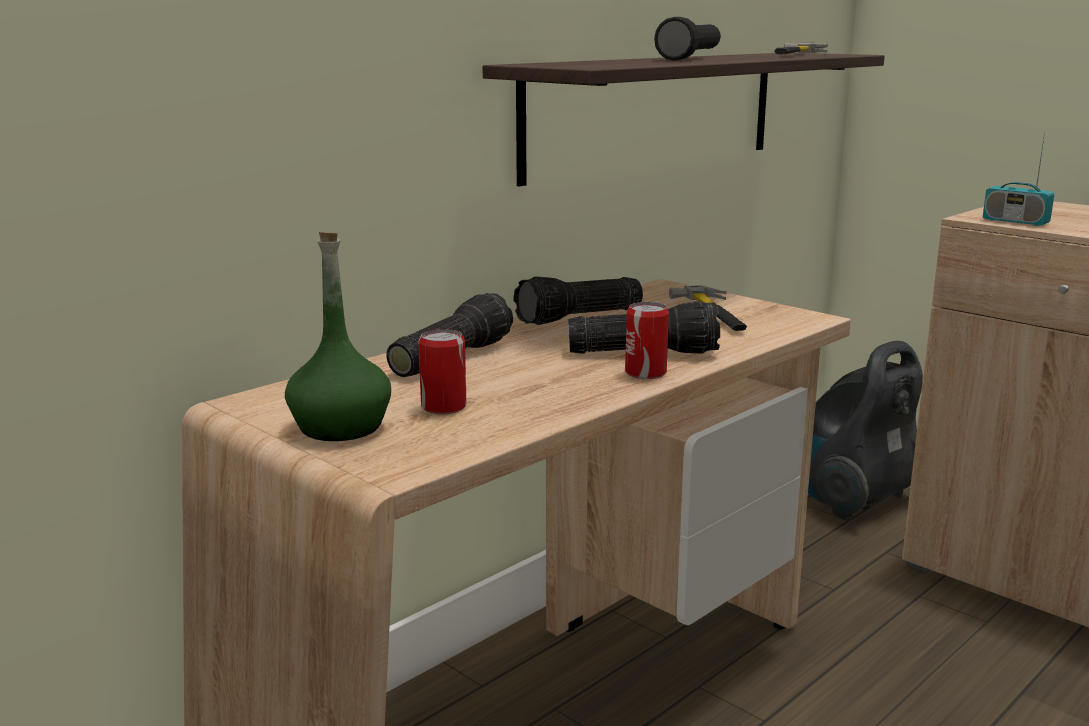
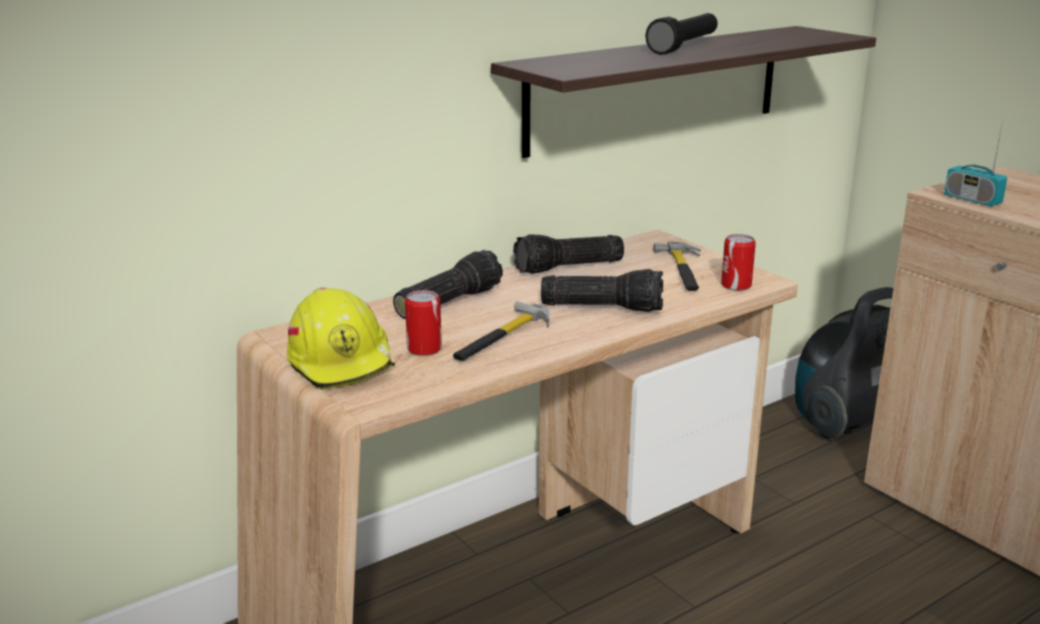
camera: 10 degrees right, 5 degrees up
green bottle [285,232,391,441] -> yellow hard hat [287,287,395,390]
can [625,302,669,379] -> can moved to [721,234,756,291]
hammer [774,42,828,54] -> hammer moved to [453,301,549,361]

